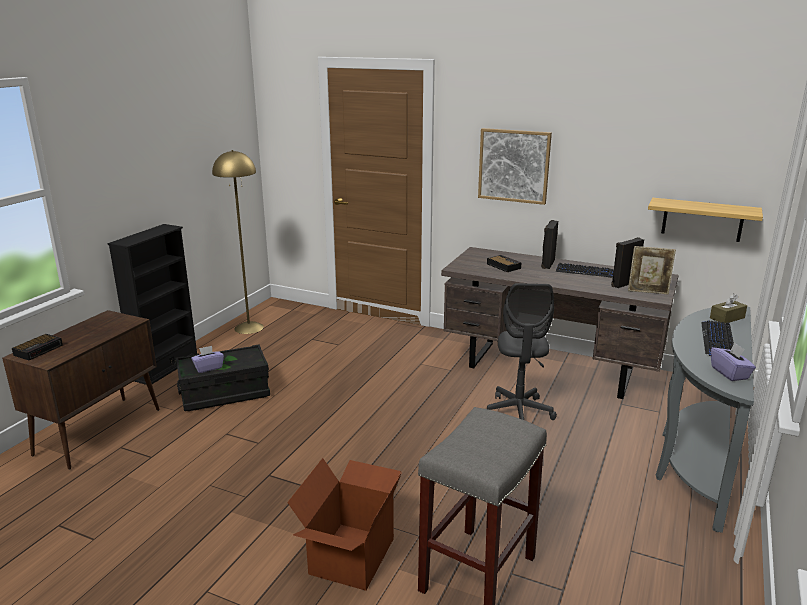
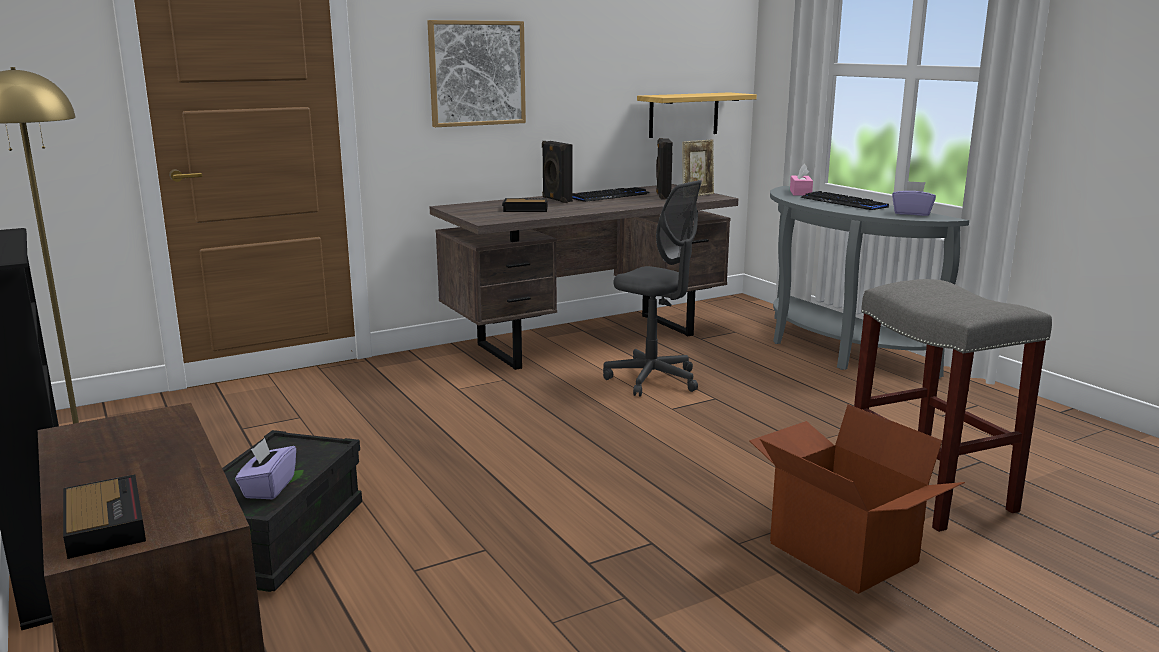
camera: 55 degrees left, 5 degrees down
brown tissue box [710,293,747,323] -> pink tissue box [790,164,813,196]

